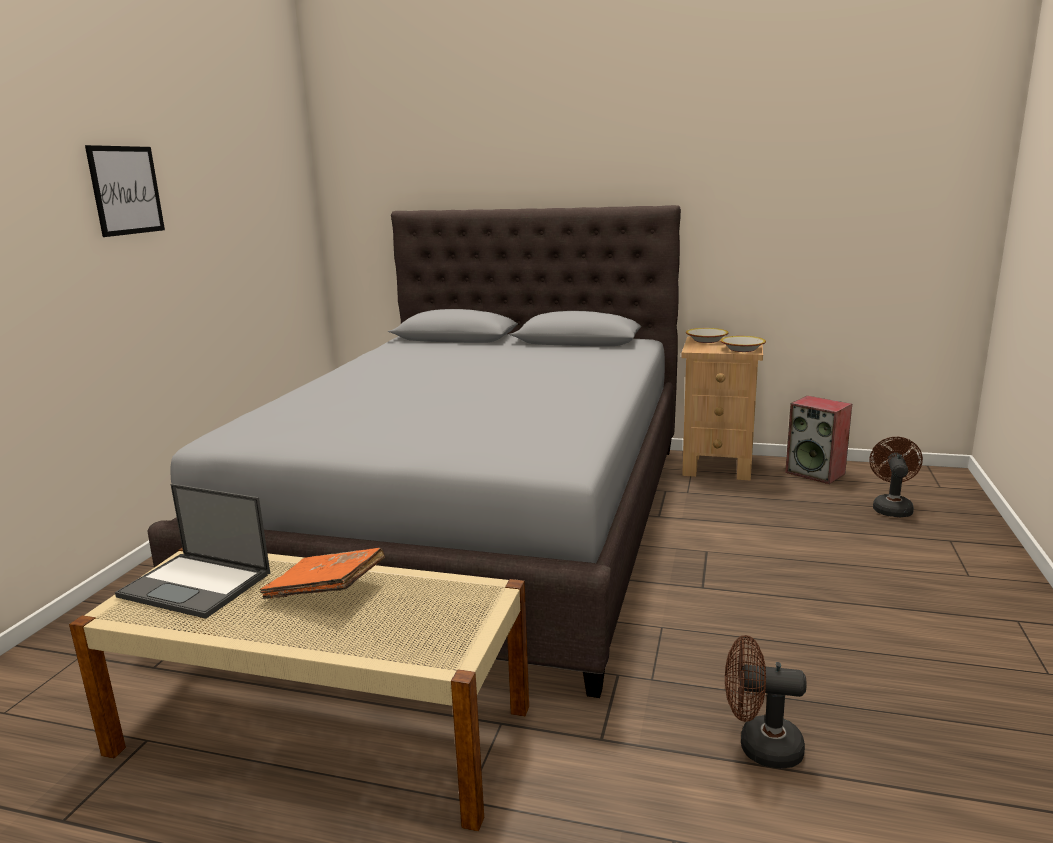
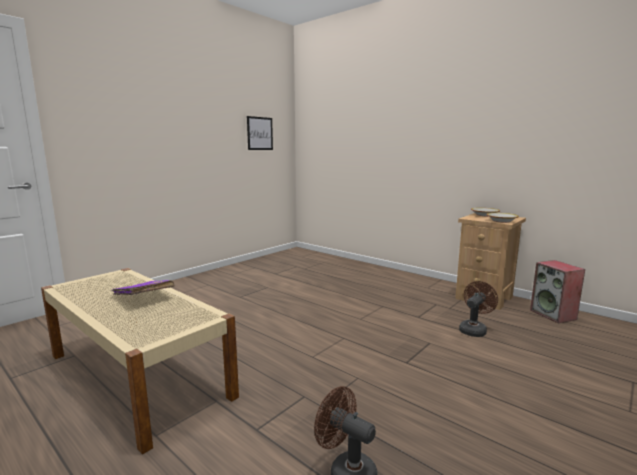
camera: 25 degrees right, 5 degrees down
picture [85,145,165,237] -> picture moved to [247,116,273,150]
laptop [115,484,270,619] -> none
grey bed [147,205,681,698] -> none
orange book [260,548,385,599] -> purple book [112,280,175,295]
brown fan [869,437,923,517] -> brown fan moved to [459,281,498,337]

